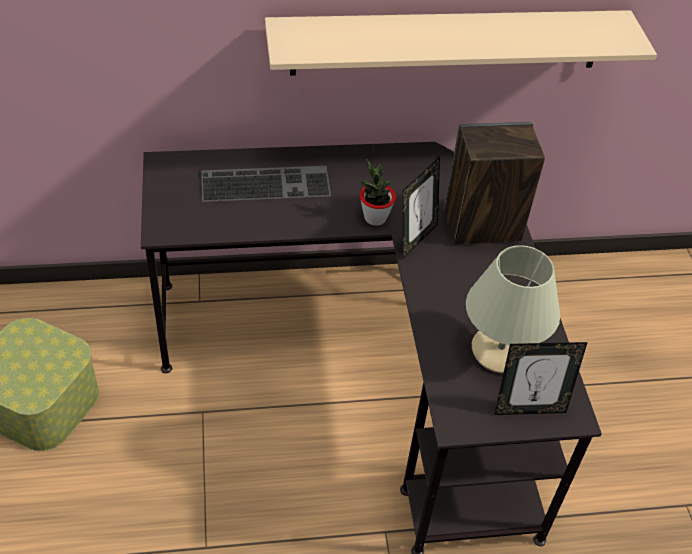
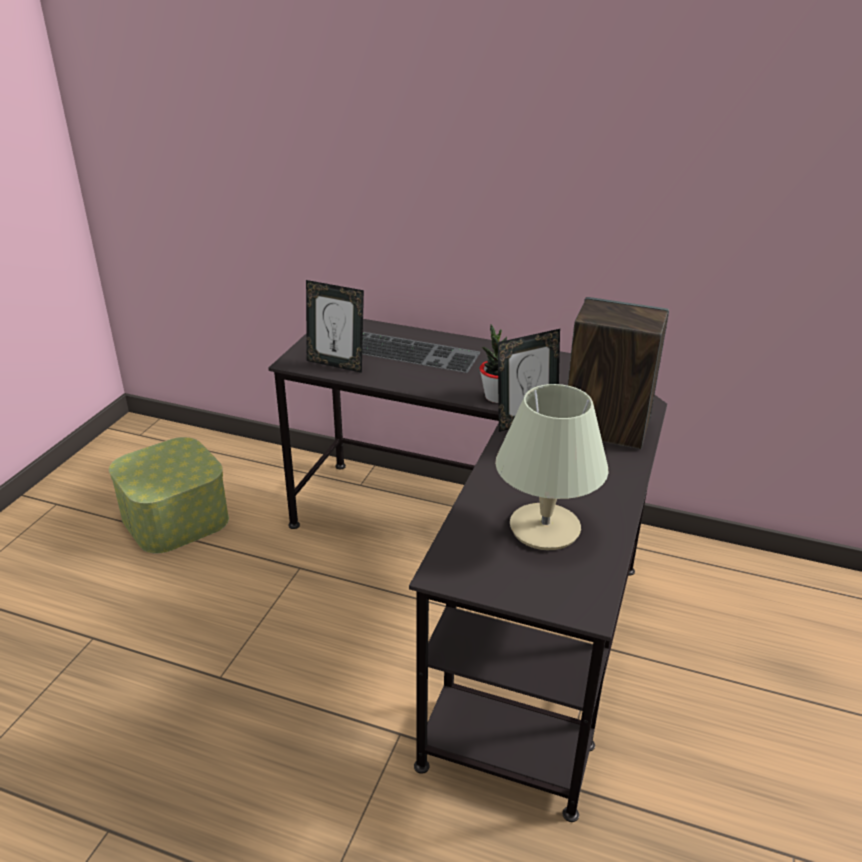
camera: 30 degrees right, 15 degrees down
beige shelf [265,10,657,76] -> none
picture frame [494,342,588,415] -> picture frame moved to [306,280,364,373]

